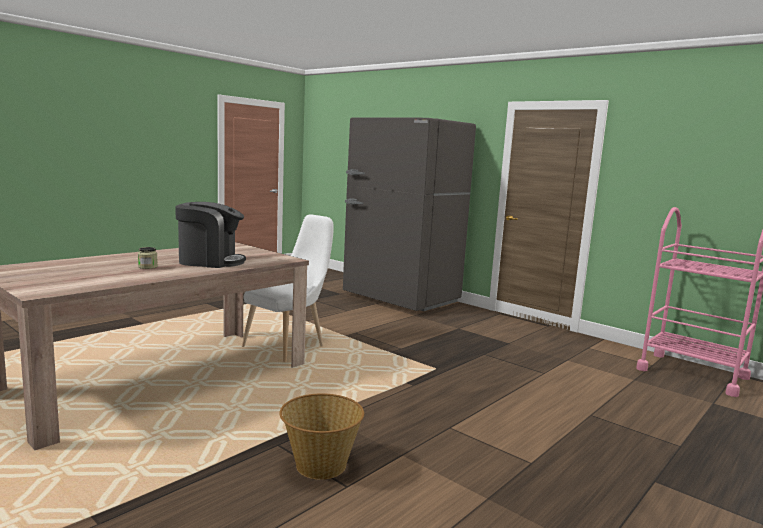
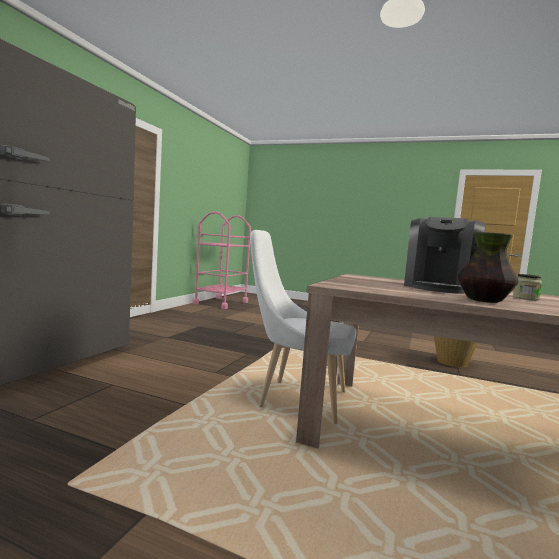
camera: 110 degrees left, 5 degrees down
coffee machine [175,202,246,268] -> coffee machine turned 135 degrees counterclockwise [404,217,487,294]
none -> vase [458,232,518,303]

